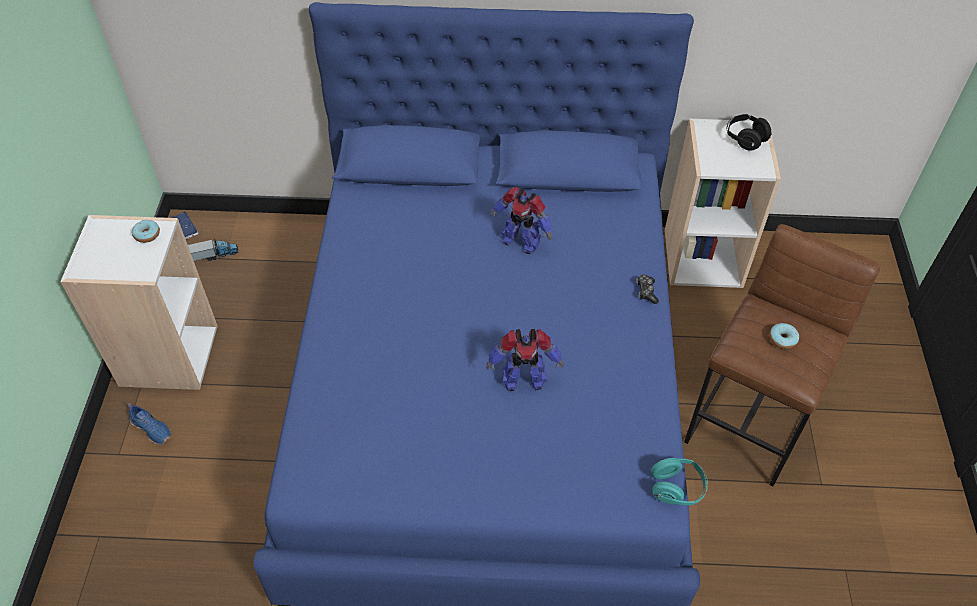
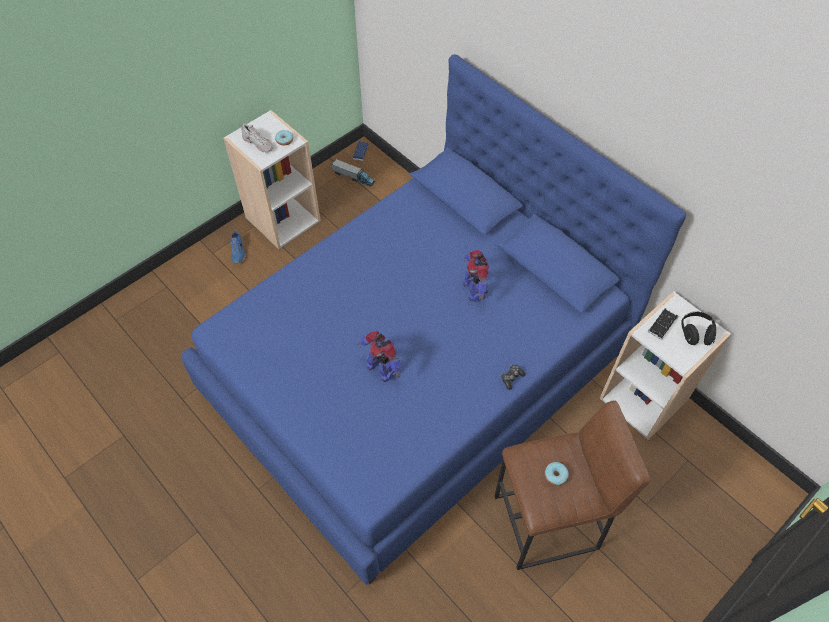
camera: 45 degrees right, 5 degrees up
turquoise headphones [651,458,708,505] -> none
none -> white shoe [241,124,273,152]
none -> black toy car [648,308,678,340]

